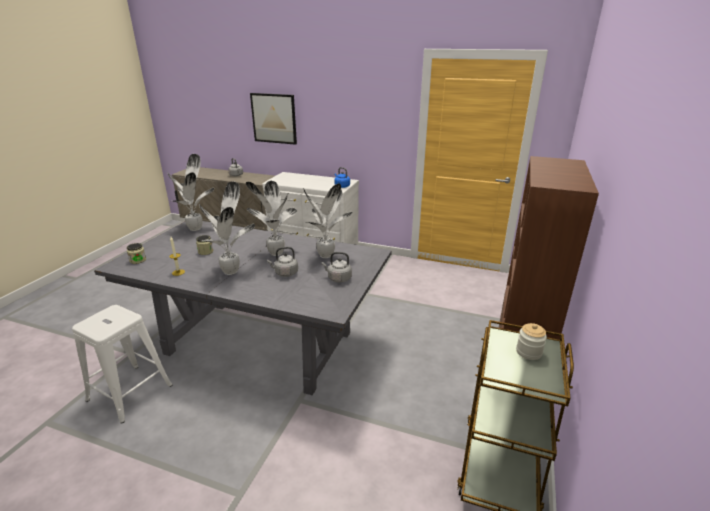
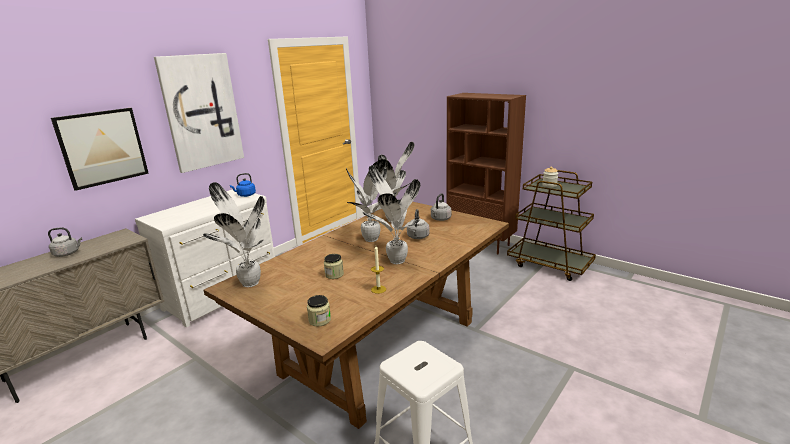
camera: 70 degrees left, 5 degrees down
grey dining table [94,221,392,395] -> brown dining table [203,202,509,429]
none -> picture [154,53,244,173]

